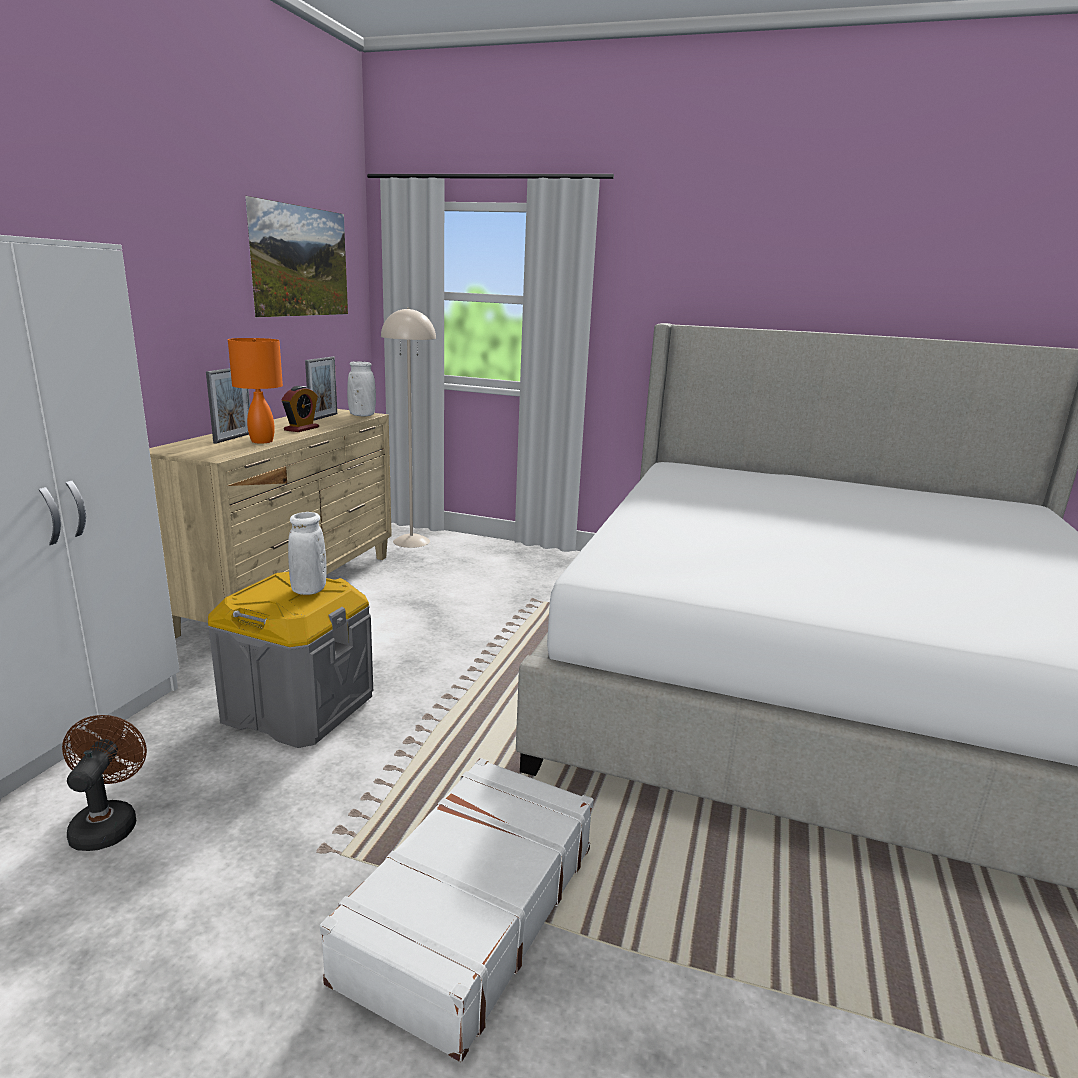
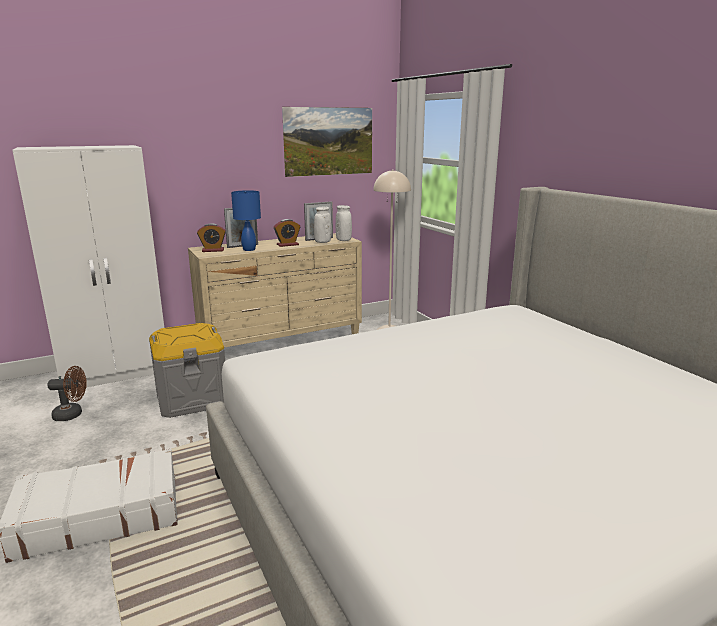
camera: 45 degrees right, 0 degrees up
brown fan [62,715,147,851] -> brown fan turned 45 degrees clockwise [47,366,87,421]
orange table lamp [228,338,283,443] -> blue table lamp [231,190,261,251]
white vase [288,512,326,595] -> white vase moved to [314,207,332,243]
none -> alarm clock [197,223,226,252]

